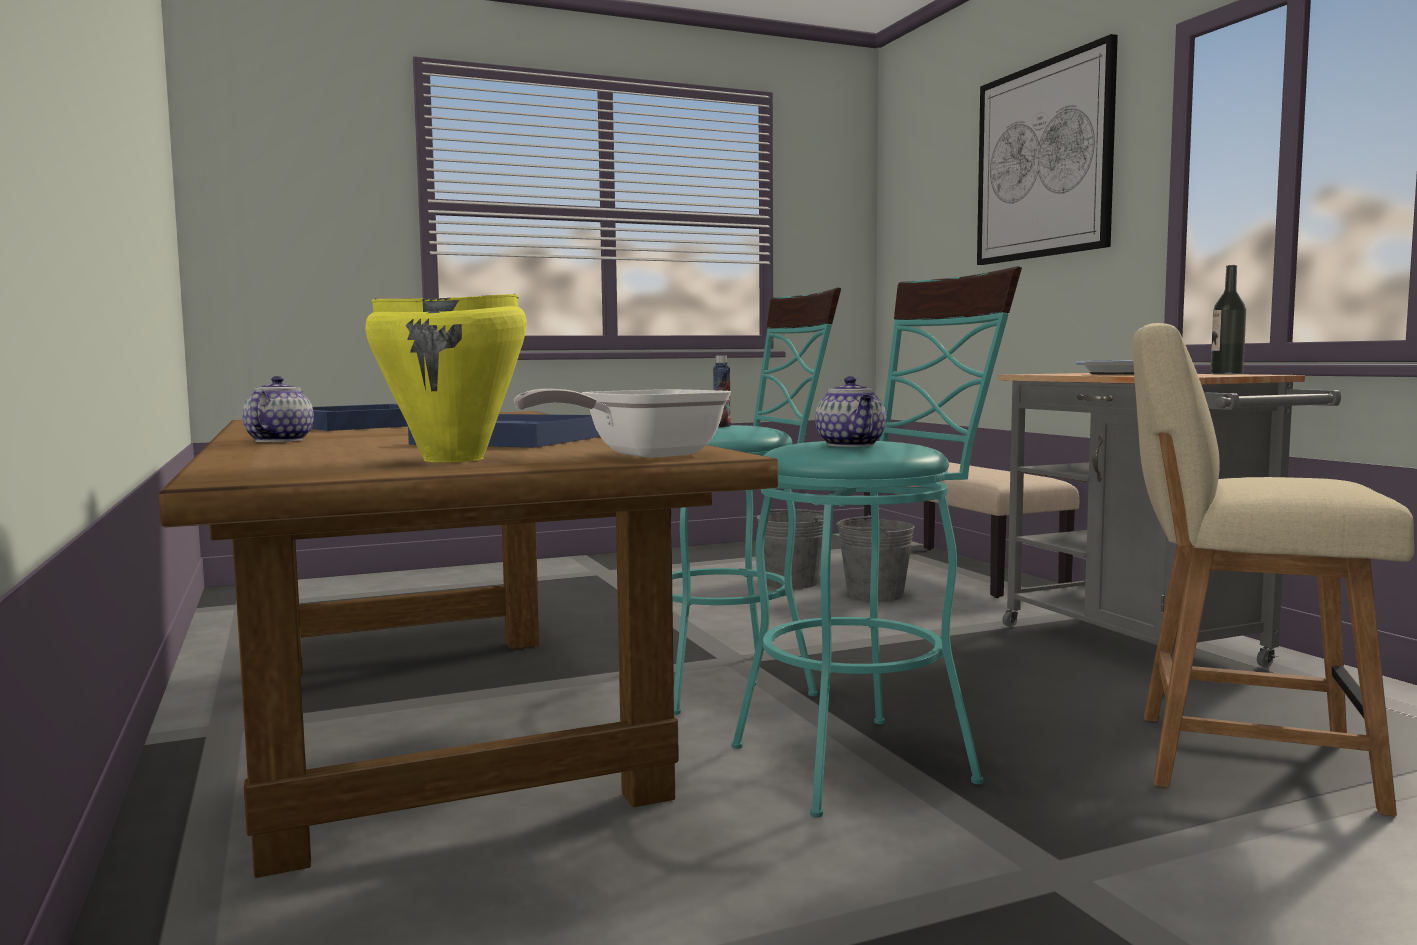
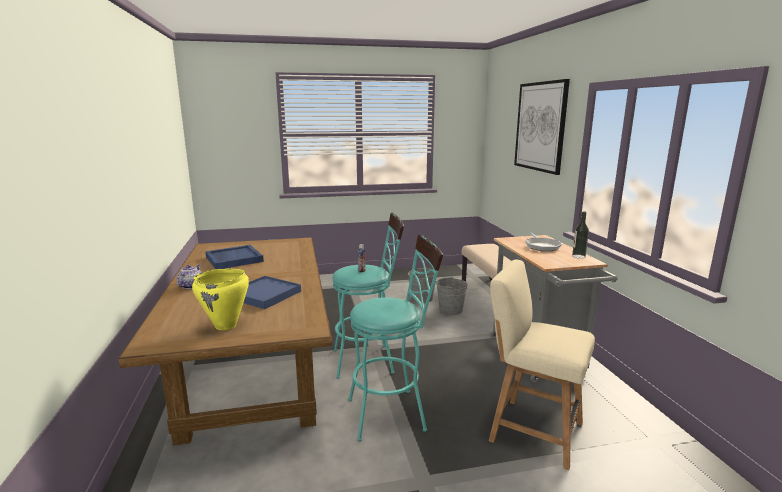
camera: 10 degrees right, 10 degrees up
frying pan [514,389,731,458] -> none
teapot [815,376,886,447] -> none

